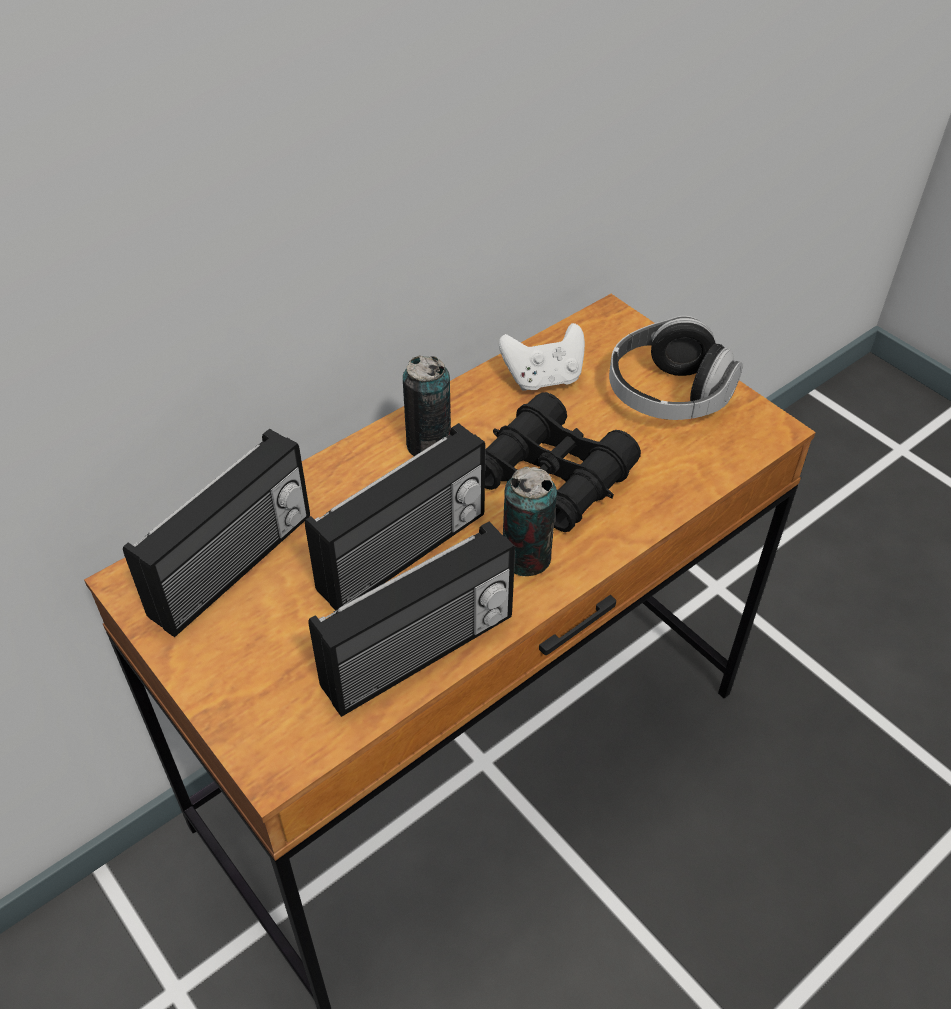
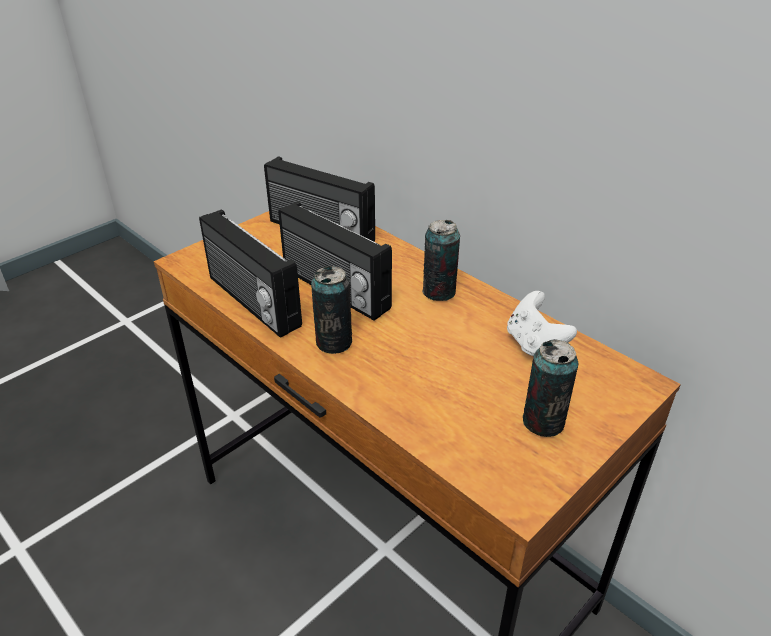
camera: 85 degrees right, 10 degrees down
black binoculars [485,392,641,532] -> none
headphones [609,316,743,420] -> can [523,339,579,437]

